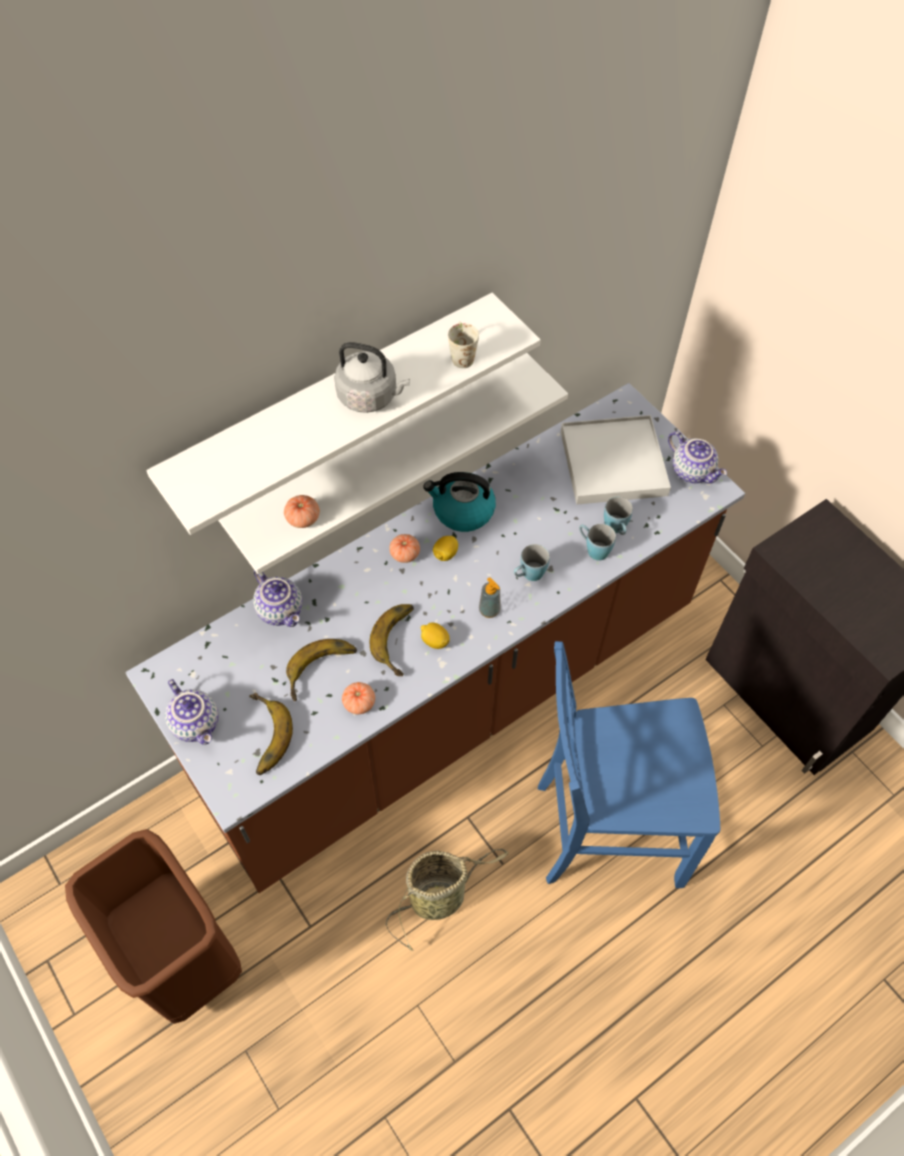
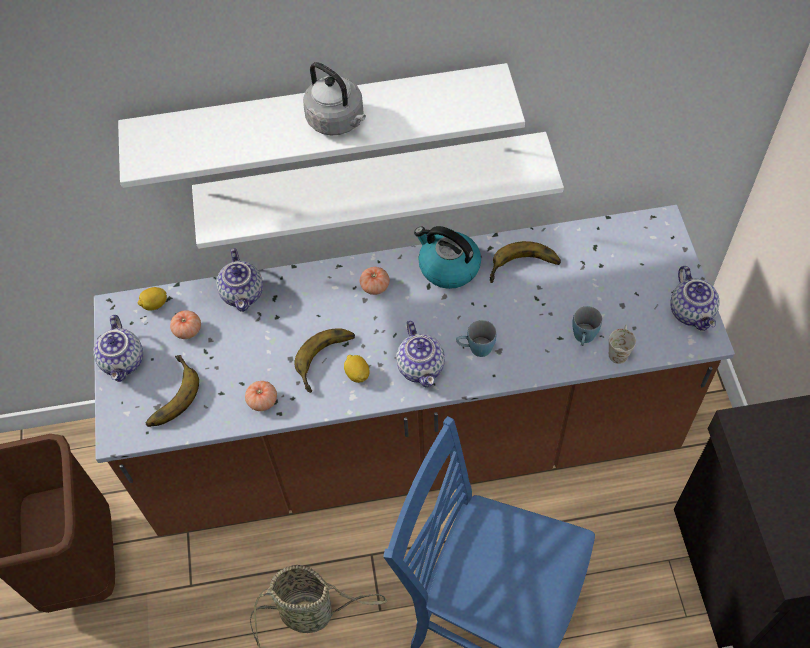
camera: 30 degrees right, 0 degrees up
tomato [284,495,320,528] -> tomato moved to [170,310,201,339]
banana [286,639,357,701] -> banana moved to [489,241,561,283]
lemon [433,536,458,561] -> lemon moved to [138,287,167,311]
white mug [448,321,479,368] -> white mug moved to [609,325,636,364]
soap dispenser [479,577,500,618] -> teapot [396,321,445,388]
white tray [561,415,671,505] -> none
blue mug [579,524,616,561] -> none

